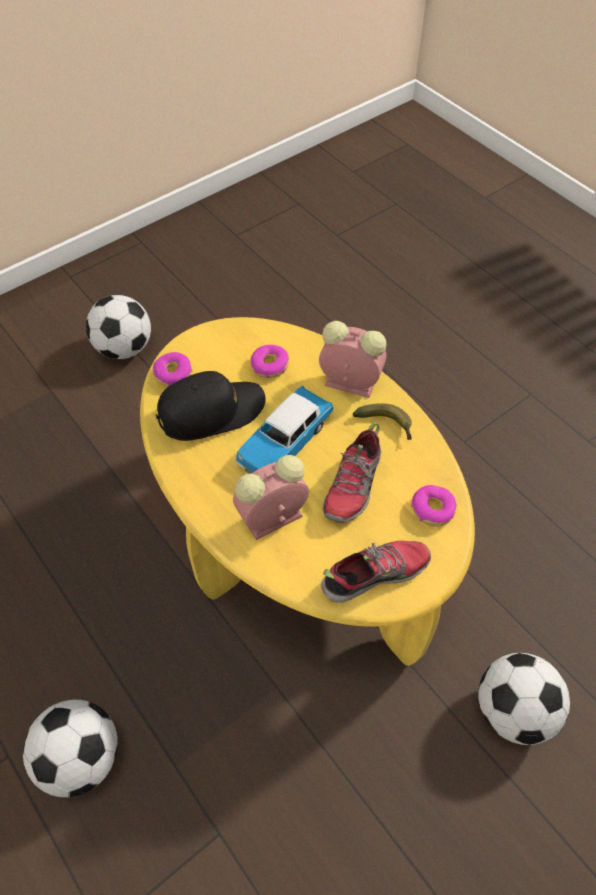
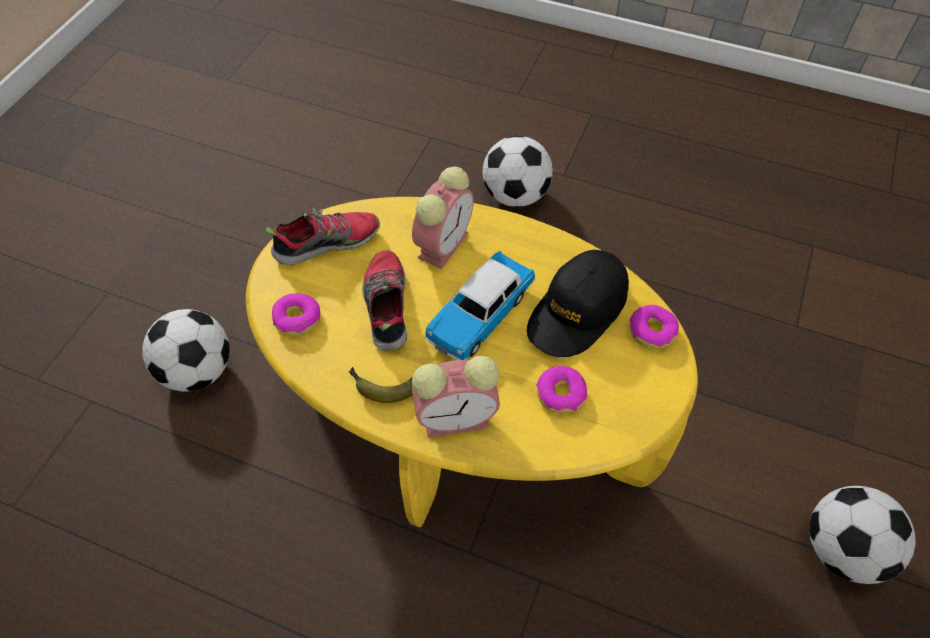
camera: 150 degrees right, 0 degrees up
toy car [235,386,334,474] -> toy car turned 150 degrees counterclockwise [424,250,536,360]
shoe [321,541,431,603] -> shoe turned 150 degrees counterclockwise [266,208,380,265]

